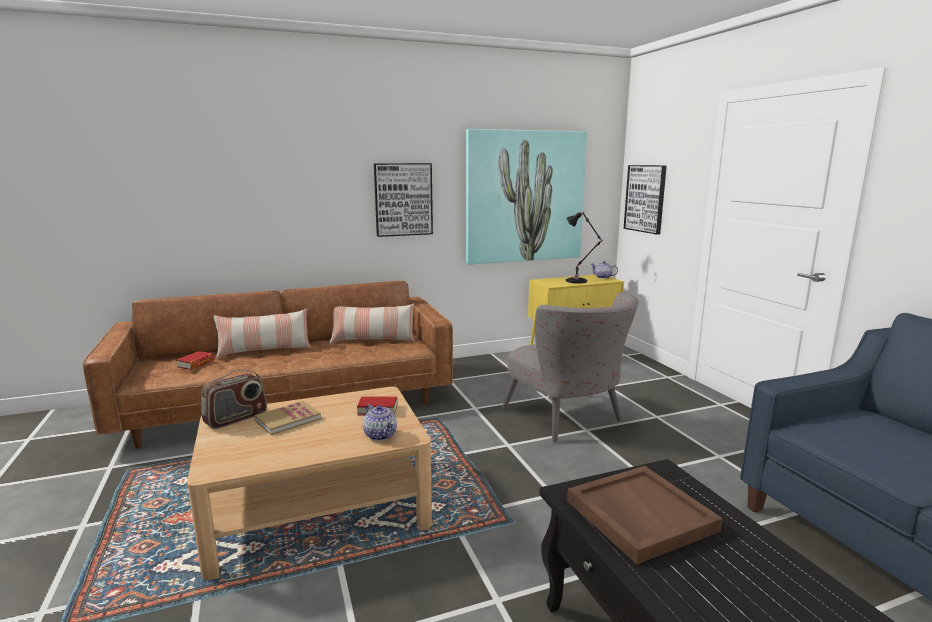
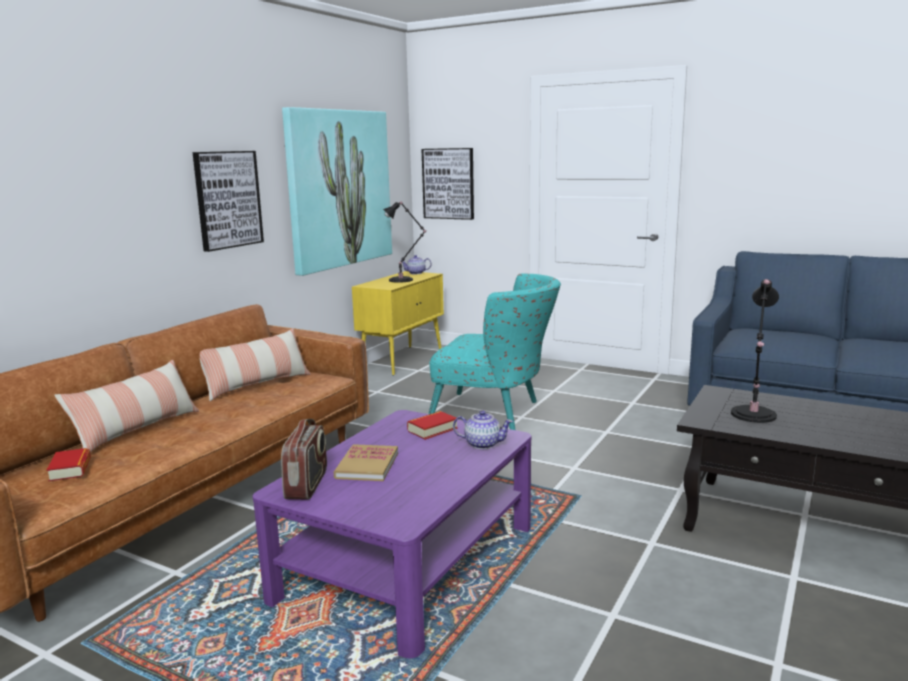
camera: 40 degrees left, 0 degrees up
beige coffee table [187,387,432,580] -> purple coffee table [253,410,531,658]
grey armchair [502,292,639,442] -> turquoise armchair [428,273,561,430]
brown tray [567,466,723,564] -> black table lamp [731,279,779,423]

